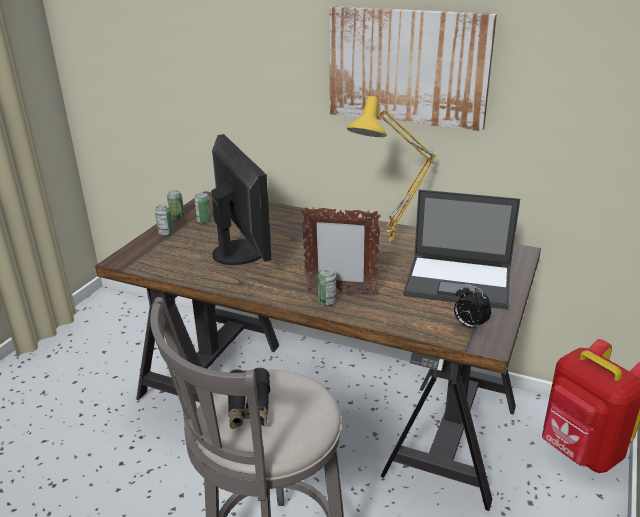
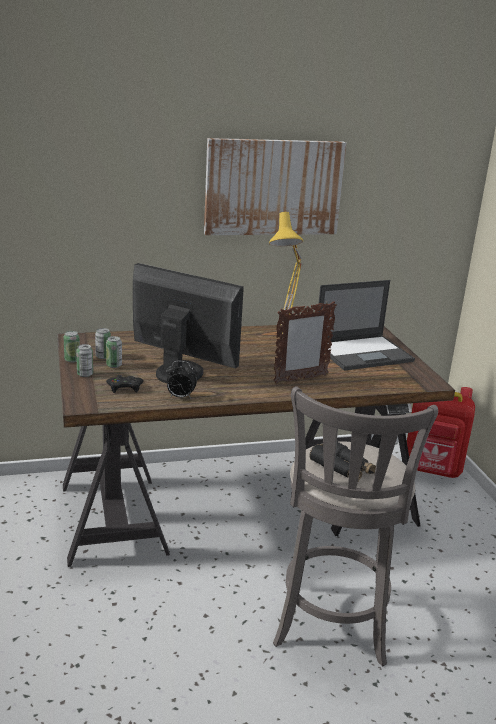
camera: 40 degrees left, 5 degrees down
can [318,268,336,306] -> can moved to [106,336,122,368]
alarm clock [454,284,491,331] -> alarm clock moved to [166,361,197,398]
none -> black game controller [106,375,143,393]

